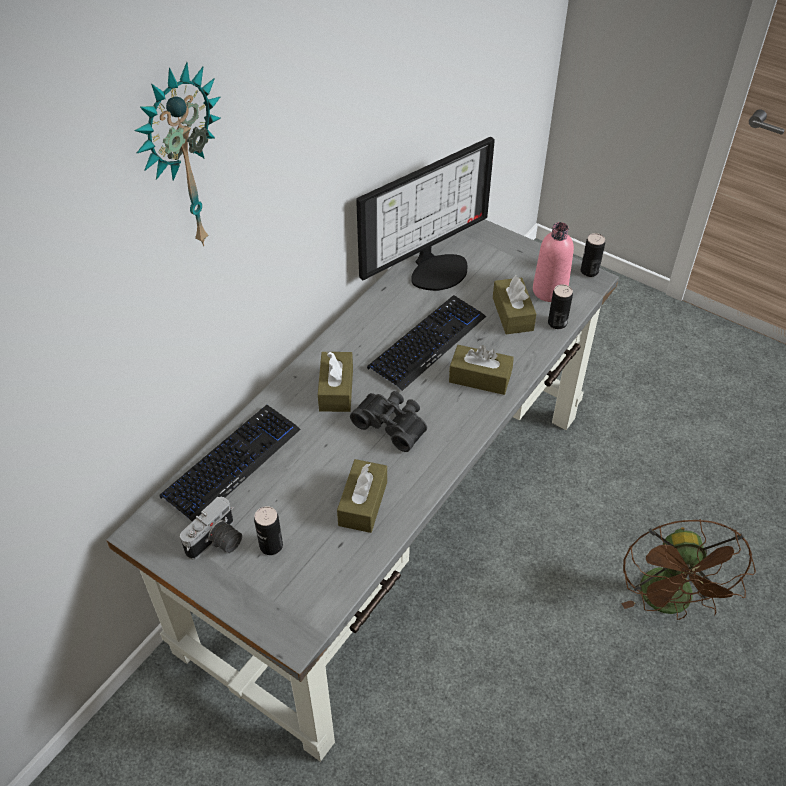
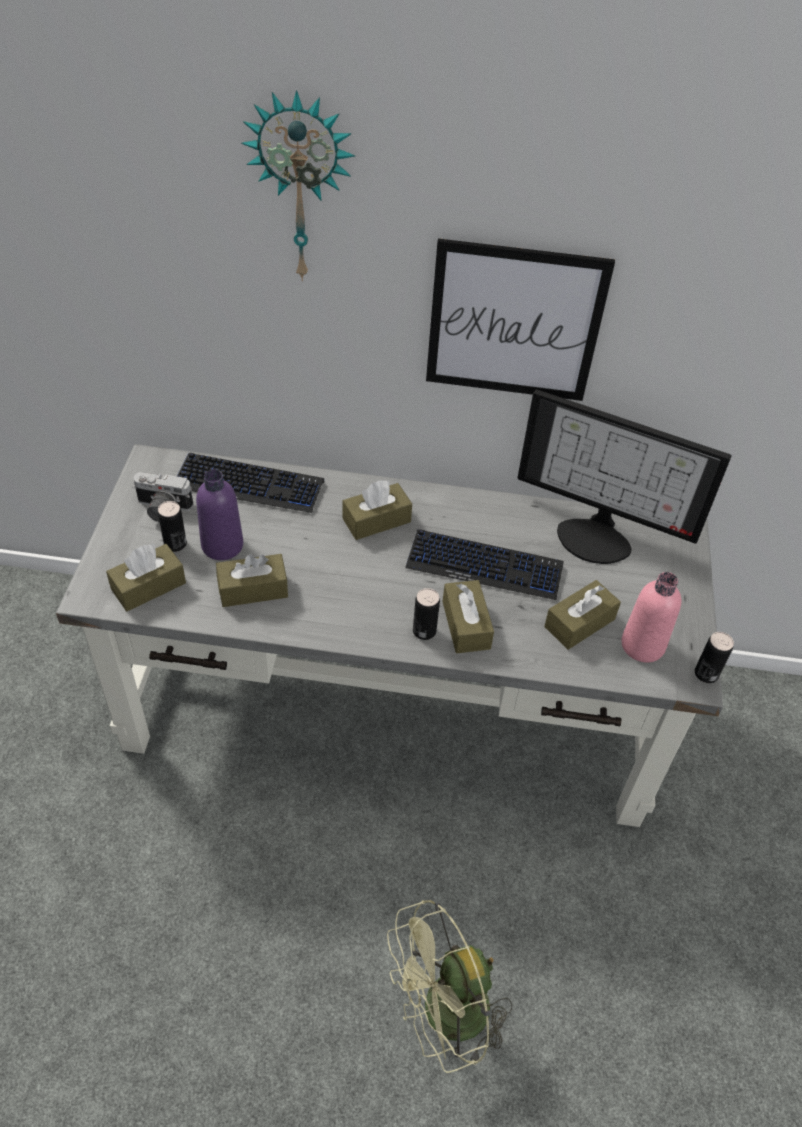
camera: 60 degrees right, 0 degrees up
black binoculars [350,391,427,452] -> none
can [548,284,573,329] -> can moved to [413,588,440,640]
brown fan [621,519,756,620] -> green fan [387,900,512,1073]
none -> brown tissue box [106,544,186,611]
none -> purple bottle [196,469,243,560]
none -> picture [426,238,615,401]

